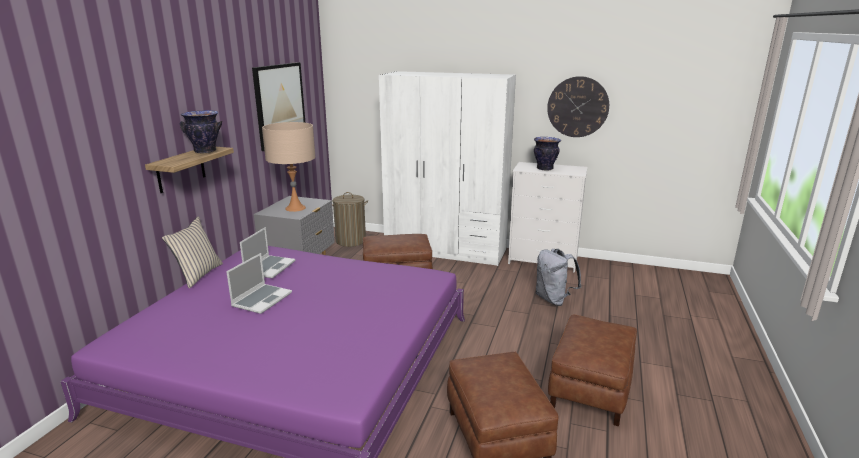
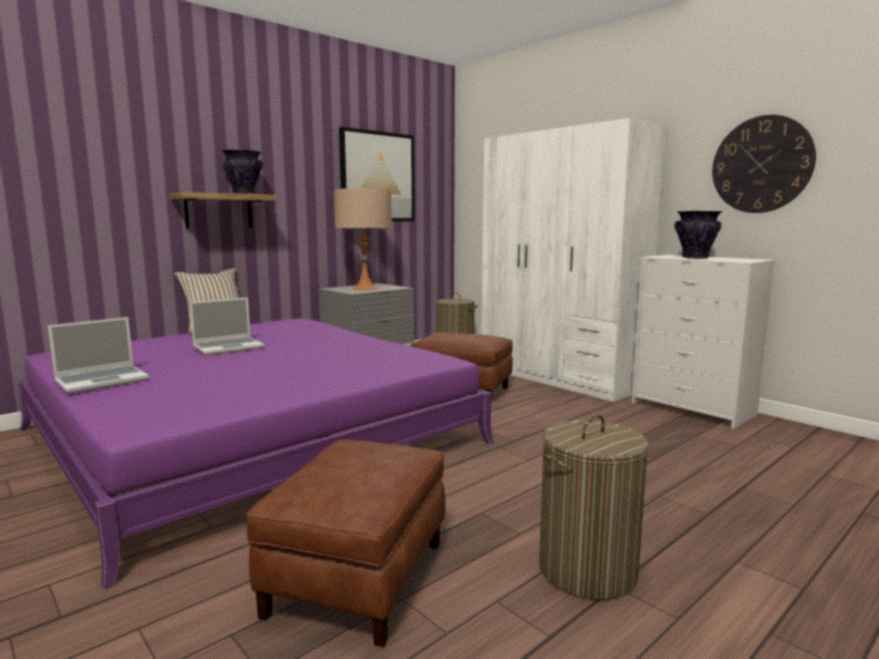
camera: 30 degrees right, 10 degrees down
laptop [240,227,295,278] -> laptop moved to [48,317,149,394]
grey backpack [536,249,581,306] -> none
brown ottoman [548,314,637,426] -> laundry basket [539,414,649,600]

